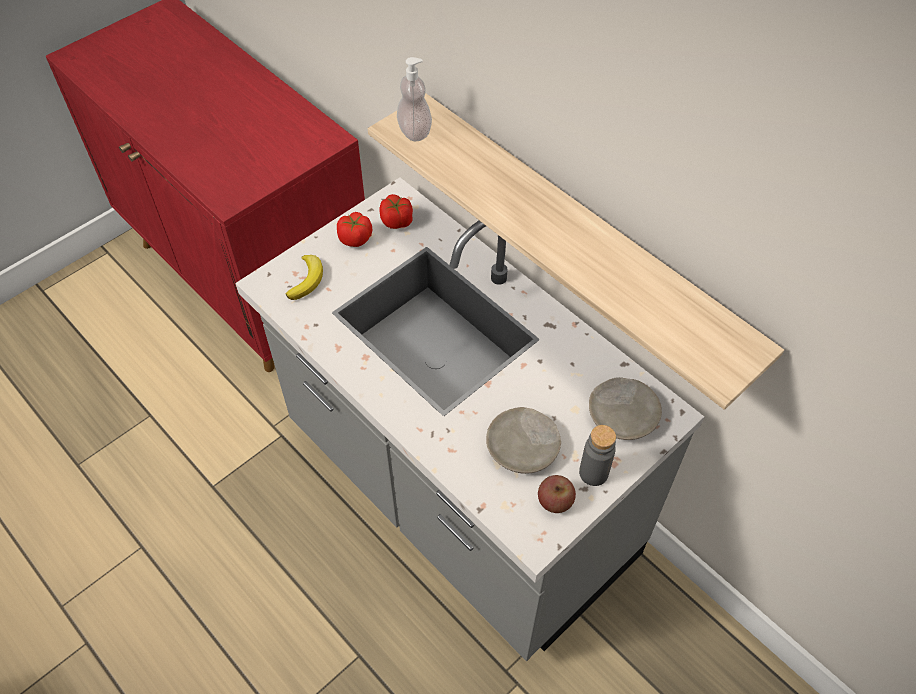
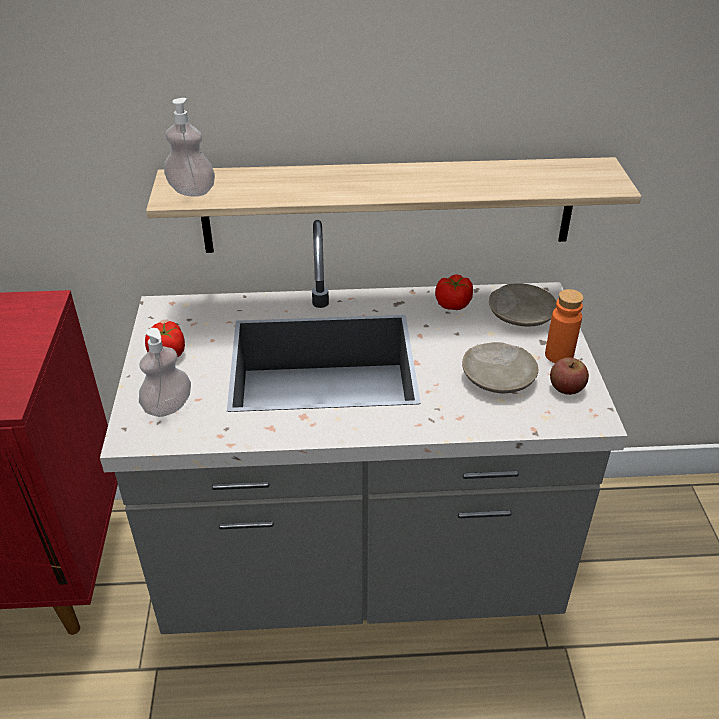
camera: 50 degrees left, 15 degrees down
banana [286,255,323,300] -> soap dispenser [139,328,191,417]
tomato [379,194,413,229] -> tomato moved to [435,274,473,310]
grey bottle [579,425,616,486] -> orange bottle [545,289,584,363]

